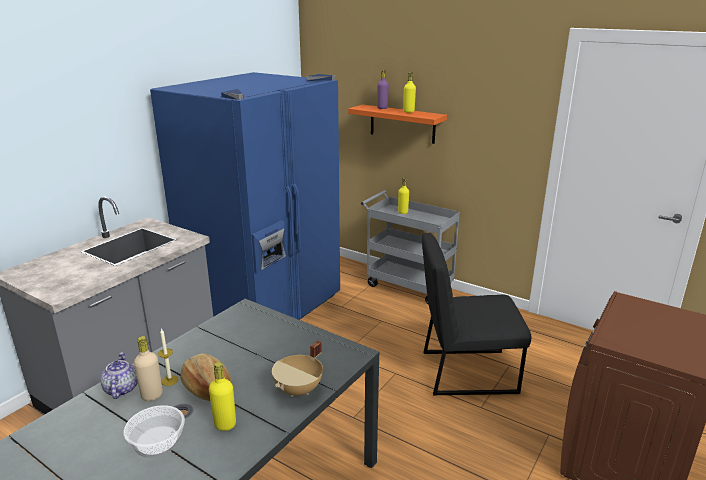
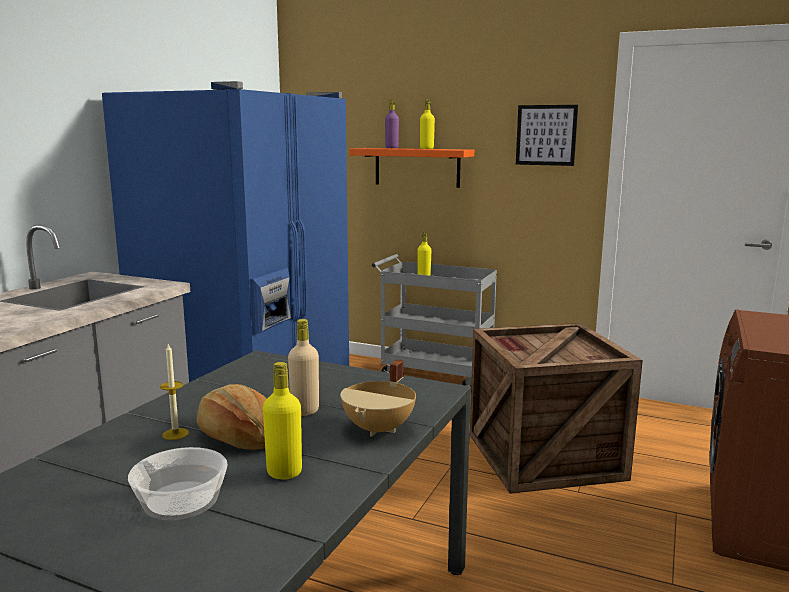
camera: 10 degrees left, 10 degrees down
teapot [100,352,138,399] -> none
beige bottle [134,336,163,401] -> beige bottle moved to [288,319,319,416]
black chair [422,233,531,395] -> crate [470,323,643,494]
none -> picture [516,105,578,166]

